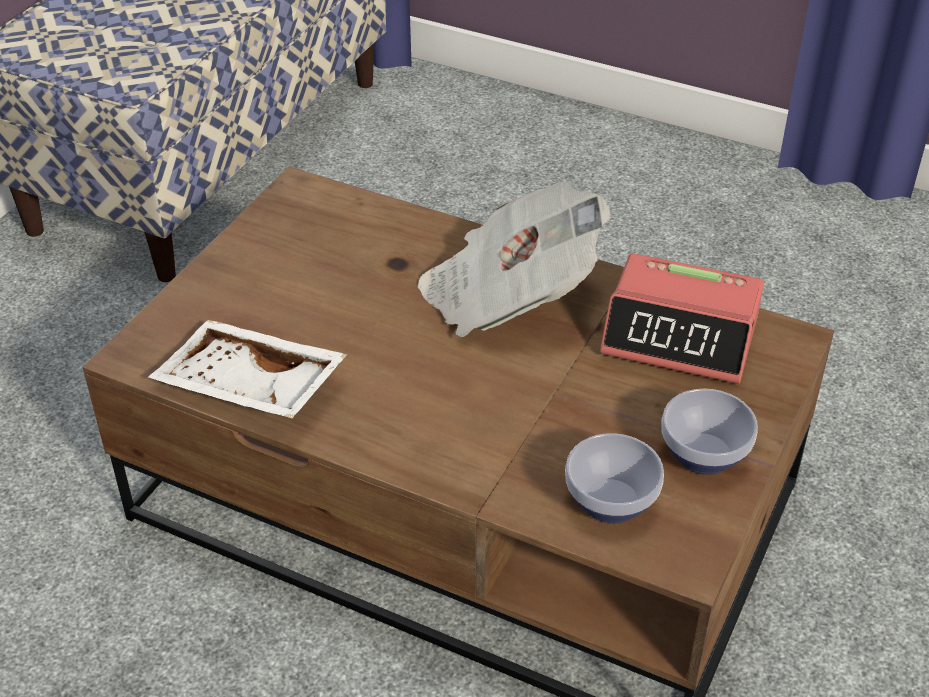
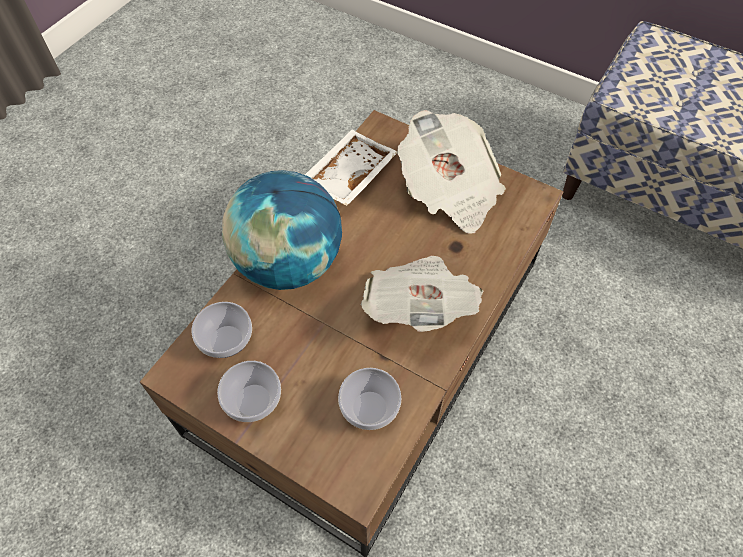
camera: 95 degrees right, 15 degrees up
alarm clock [600,253,764,384] -> bowl [338,368,402,430]
none -> globe [222,170,342,290]
none -> newspaper [397,110,506,234]

